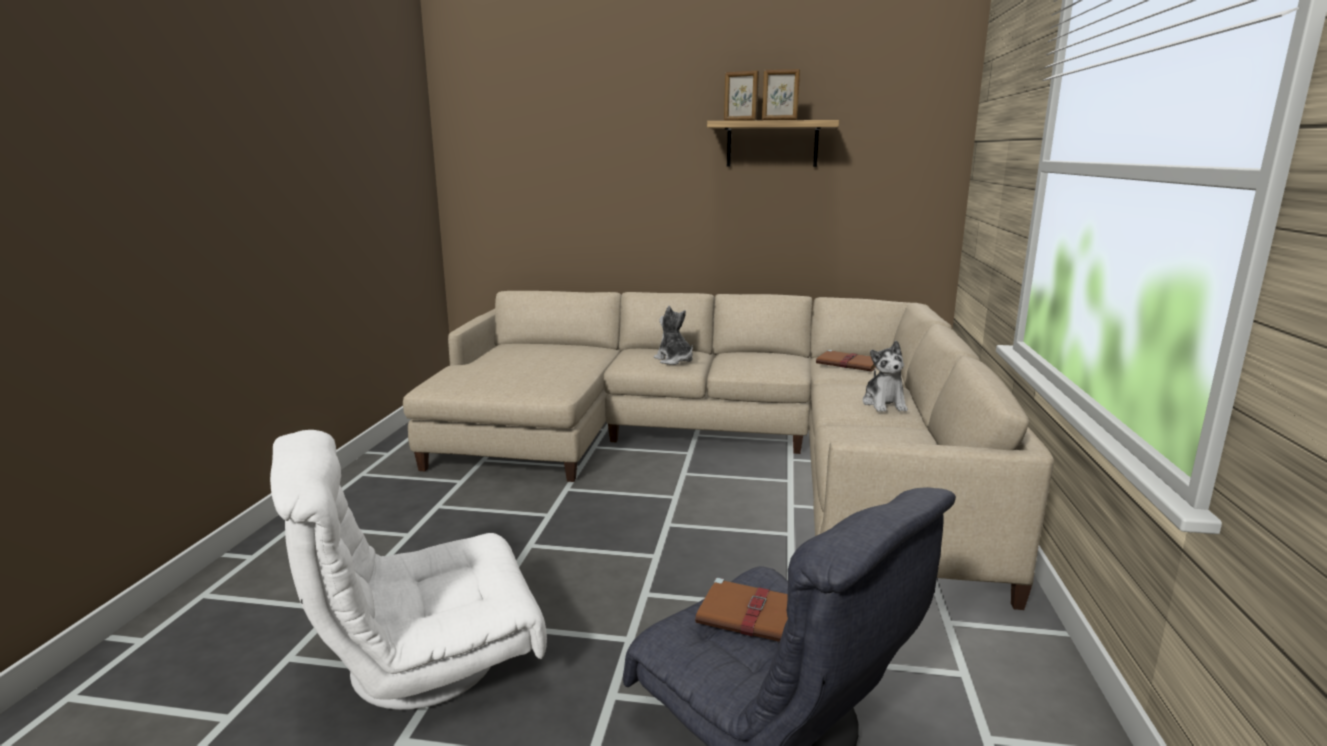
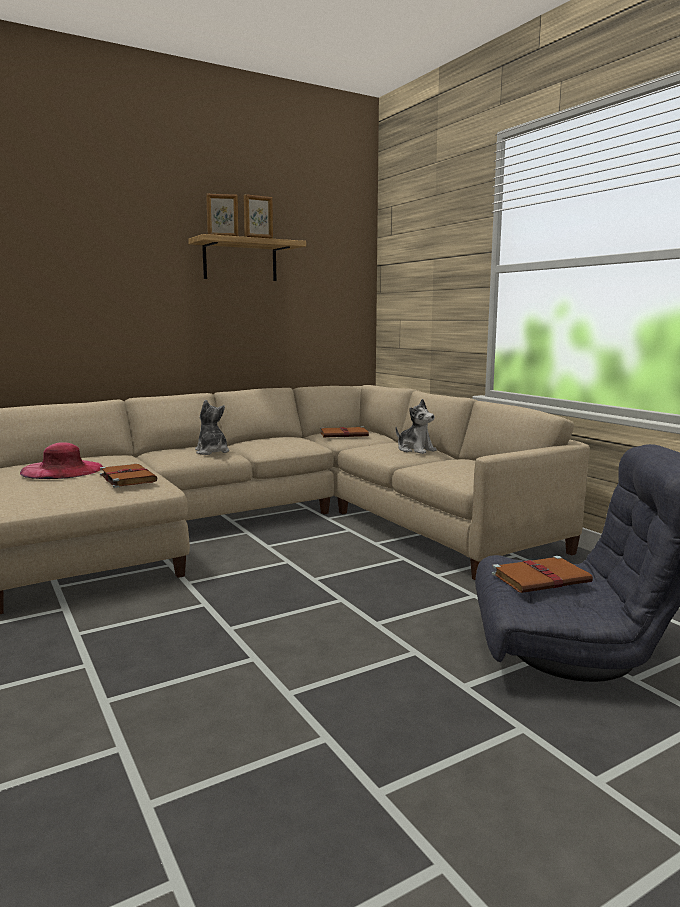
camera: 40 degrees left, 5 degrees down
white armchair [270,430,547,710] -> none
plush toy [654,306,693,365] -> plush toy turned 45 degrees clockwise [195,400,229,455]
none -> pink hat [20,442,103,479]
none -> brown book [100,464,157,488]

